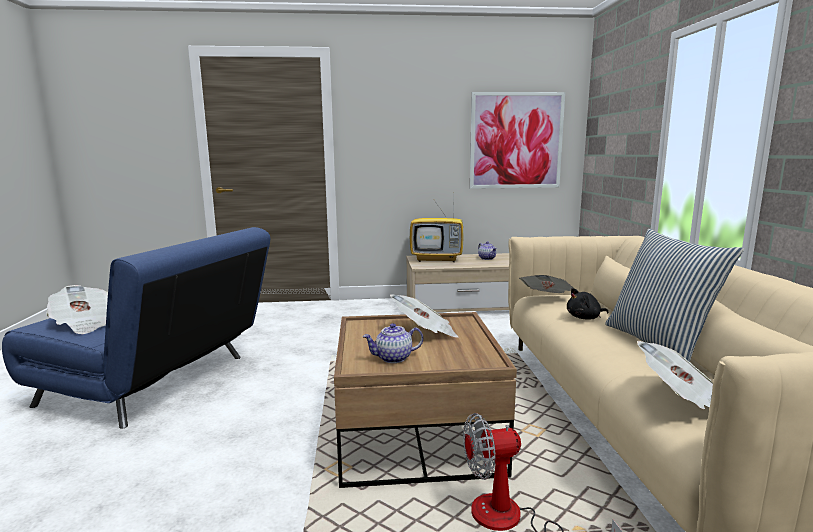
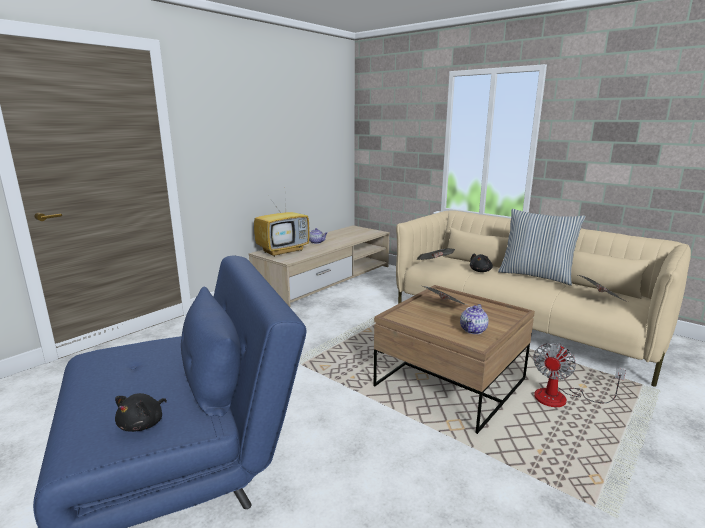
camera: 45 degrees left, 5 degrees up
newspaper [46,285,108,334] -> black plush toy [115,393,167,432]
picture [470,92,565,189] -> none

